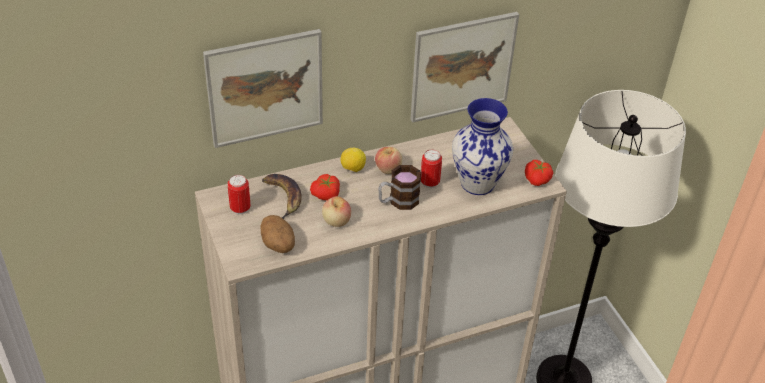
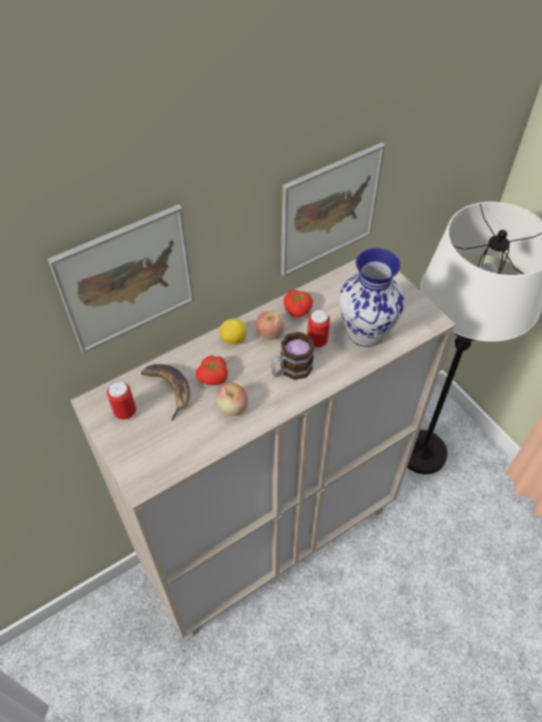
camera: 10 degrees left, 10 degrees up
potato [260,215,295,253] -> none
tomato [525,160,553,186] -> tomato moved to [284,290,313,318]

